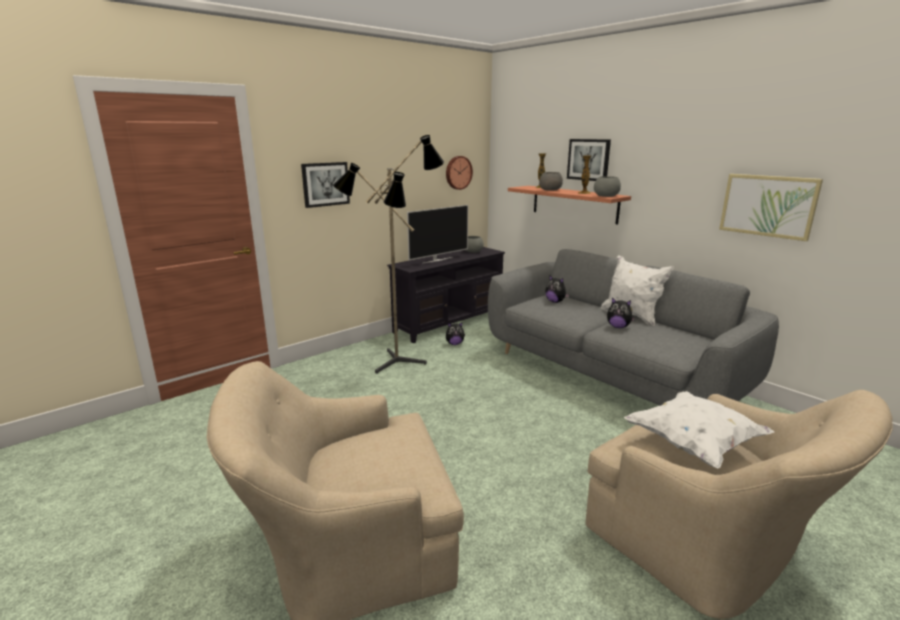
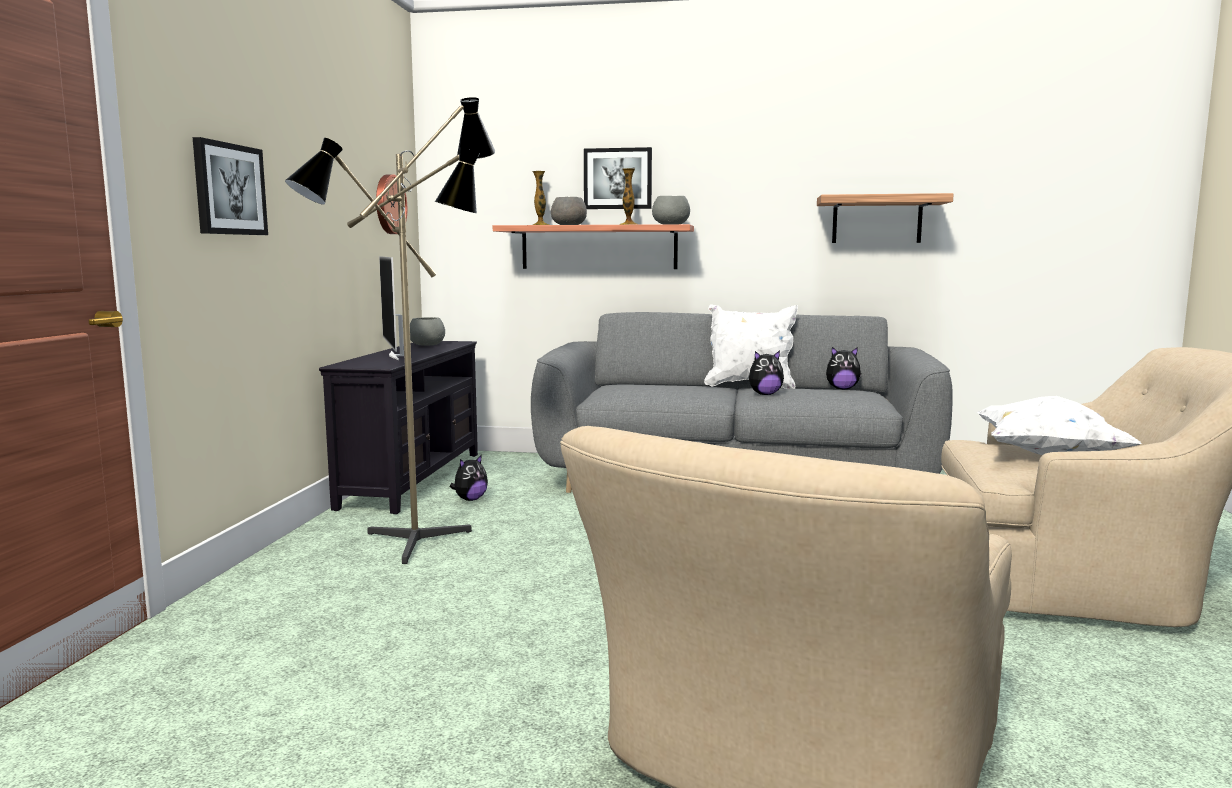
camera: 40 degrees left, 10 degrees down
television [407,205,468,264] -> television turned 150 degrees clockwise [379,256,404,360]
plush toy [545,276,570,303] -> plush toy moved to [826,347,861,390]
picture [719,174,823,241] -> shelf [817,193,954,243]

